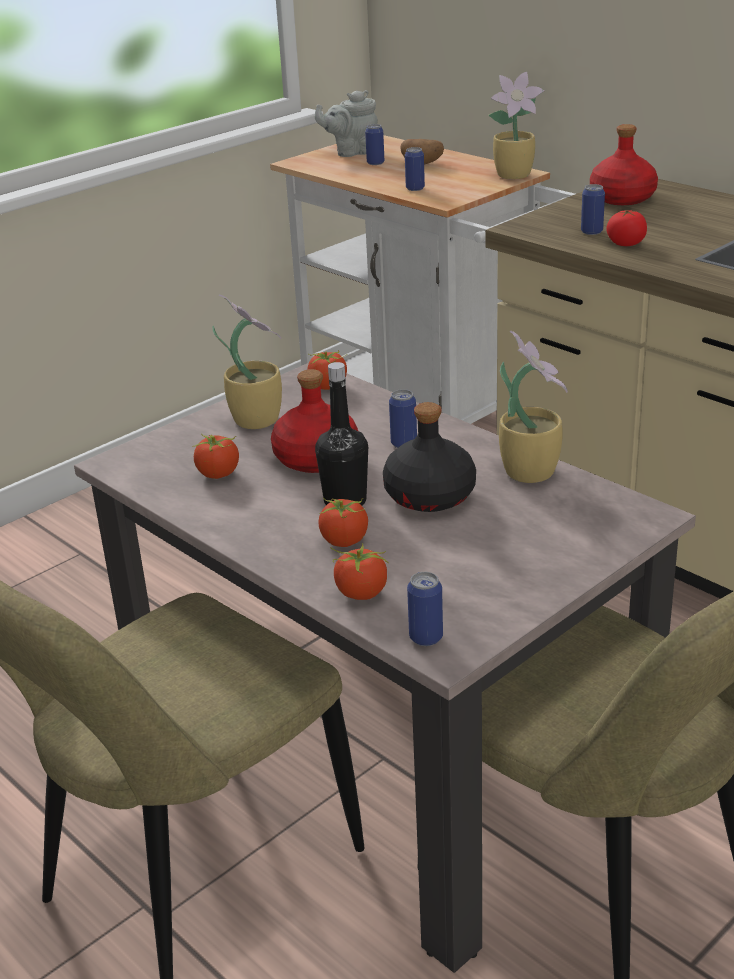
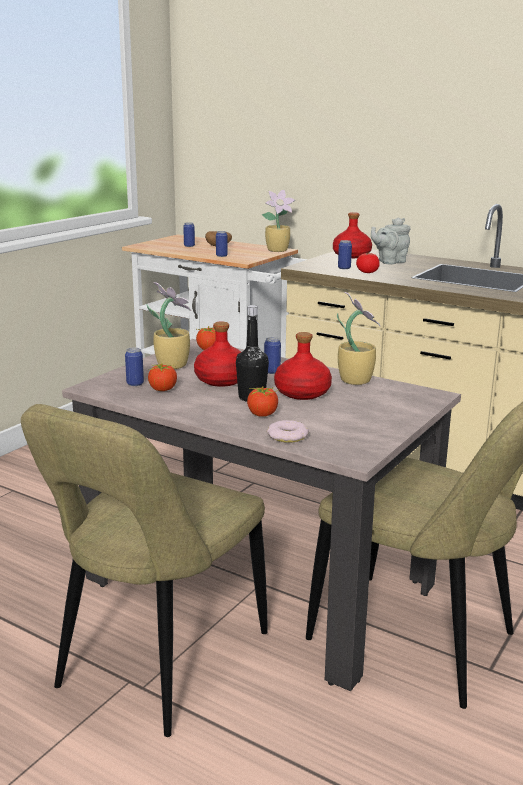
camera: 15 degrees left, 10 degrees down
grey teapot [315,90,378,157] -> grey teapot moved to [371,218,410,264]
tomato [331,543,388,600] -> donut [267,420,309,443]
black bottle [383,402,476,512] -> red bottle [274,332,332,400]
can [407,572,443,646] -> can moved to [125,348,144,386]

